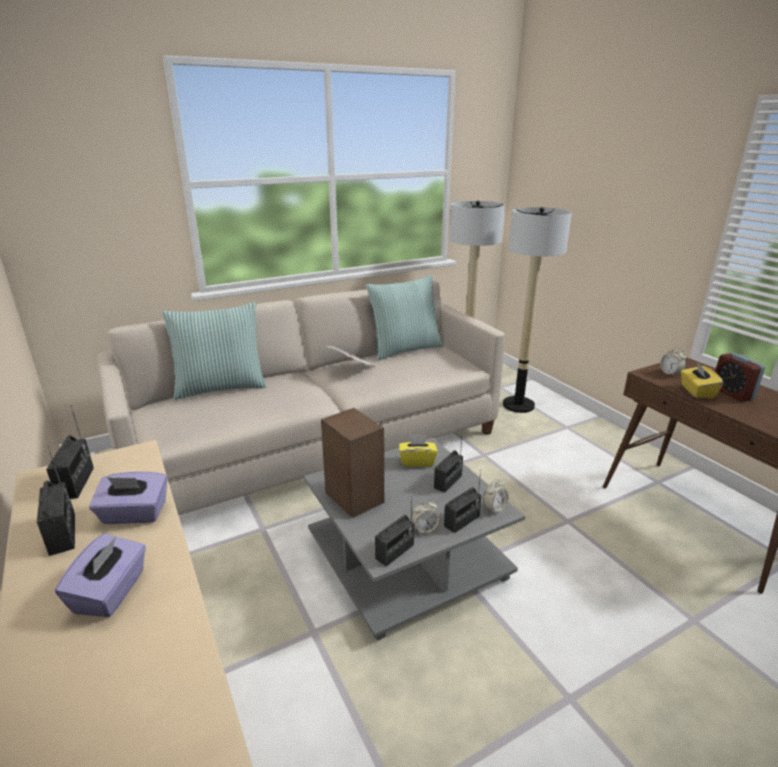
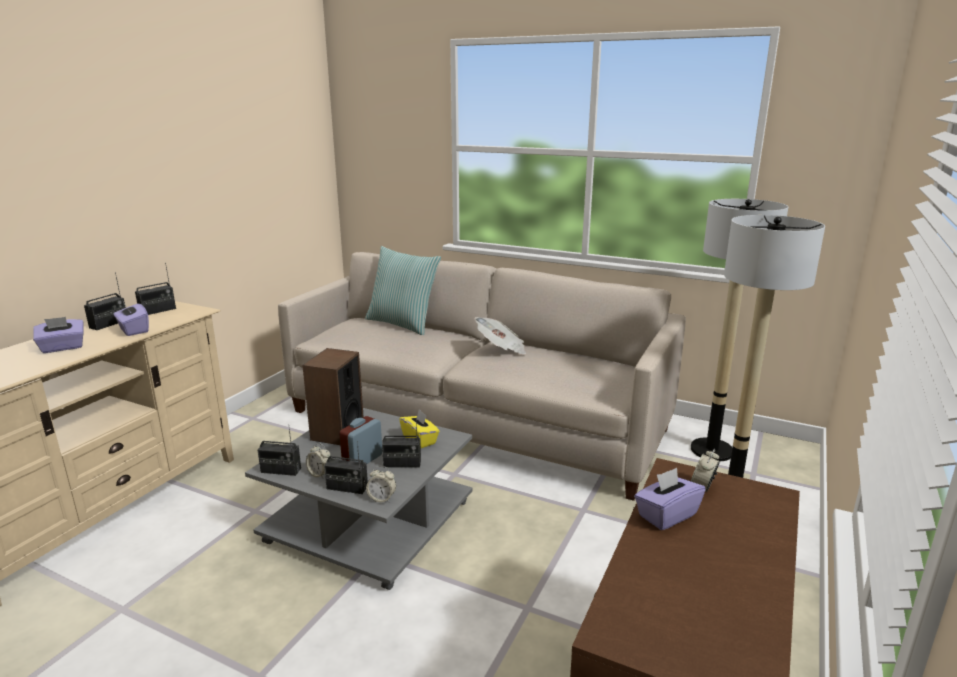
camera: 55 degrees right, 5 degrees down
pillow [366,275,444,360] -> none
yellow tissue box [681,362,723,398] -> purple tissue box [634,468,705,530]
alarm clock [715,353,765,401] -> alarm clock moved to [339,416,382,464]

